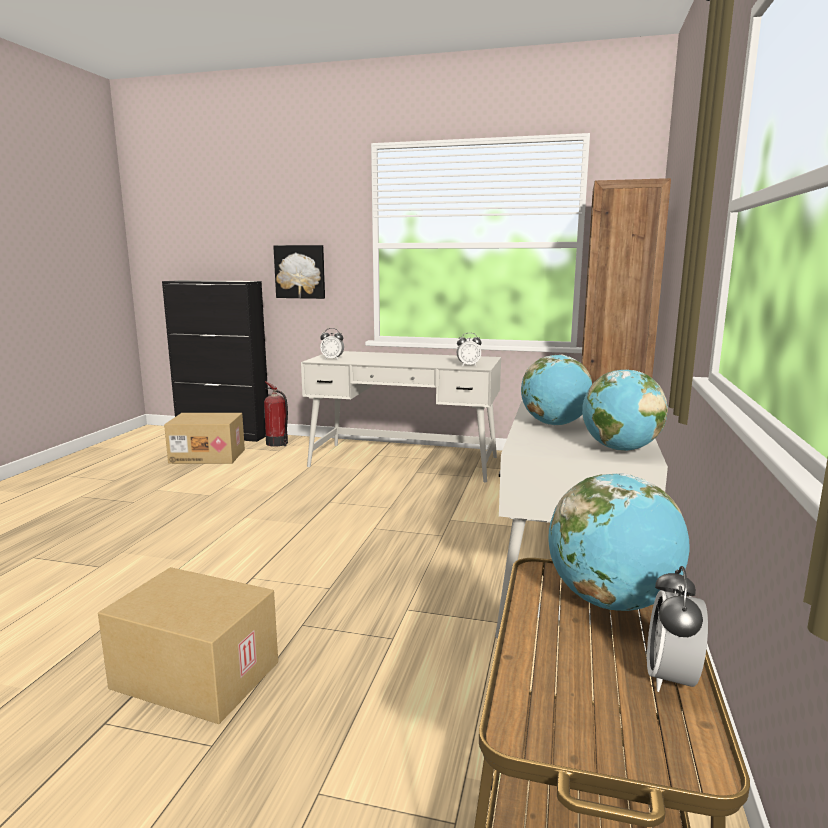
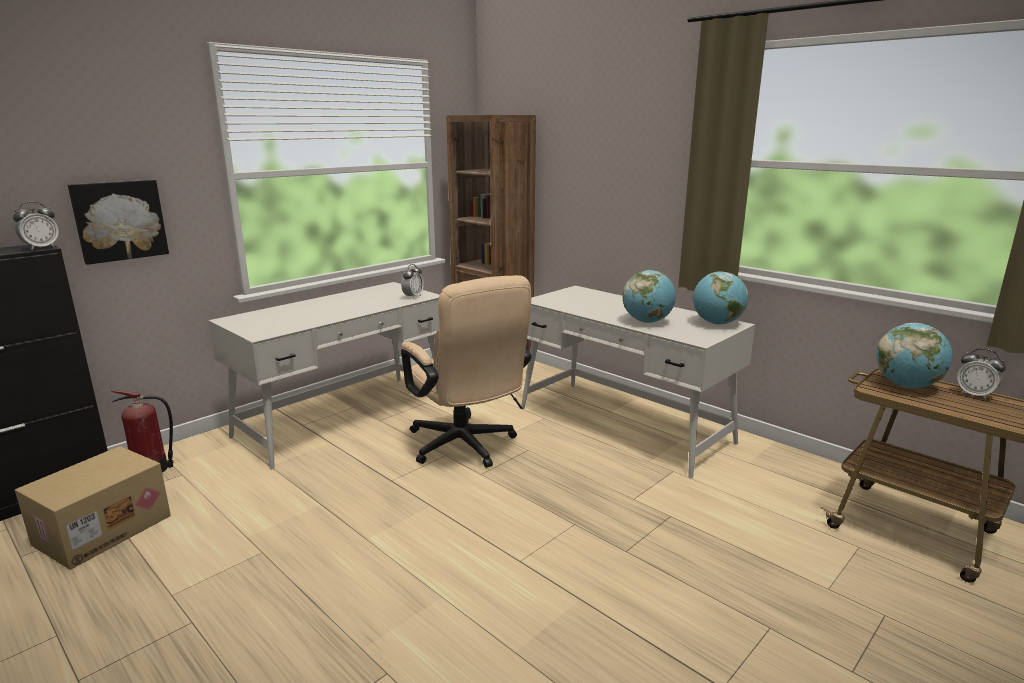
camera: 60 degrees left, 5 degrees up
cardboard box [98,567,278,724] -> none
alarm clock [320,328,344,360] -> alarm clock moved to [13,202,59,250]
none -> beige office chair [401,275,532,468]

